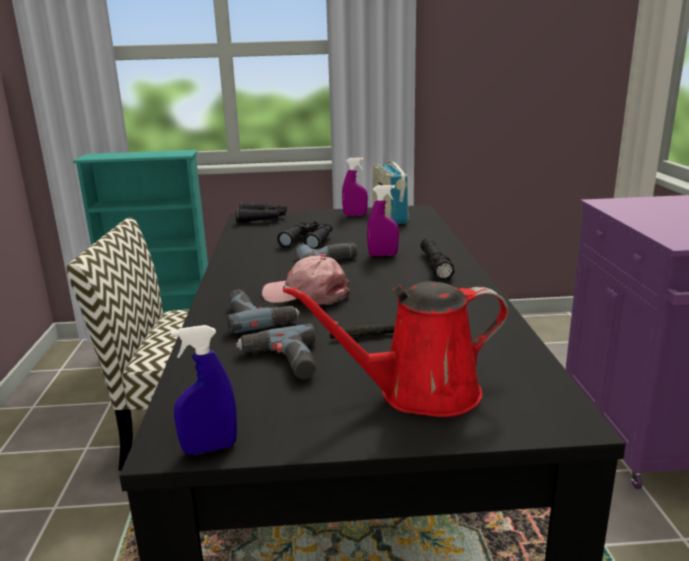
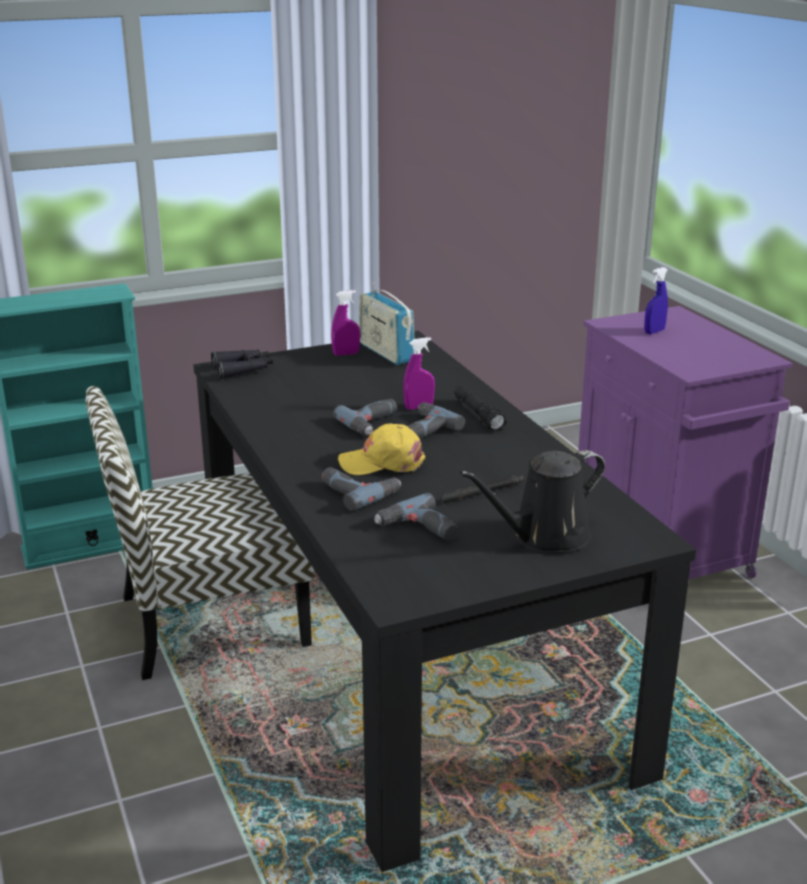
camera: 20 degrees left, 5 degrees up
blue spray bottle [171,325,237,455] -> blue spray bottle moved to [644,267,668,334]
pink cap [262,256,350,305] -> yellow cap [338,424,425,475]
black binoculars [277,221,332,249] -> none
red watering can [283,281,508,417] -> black watering can [460,450,605,553]
none -> power drill [407,402,465,438]

